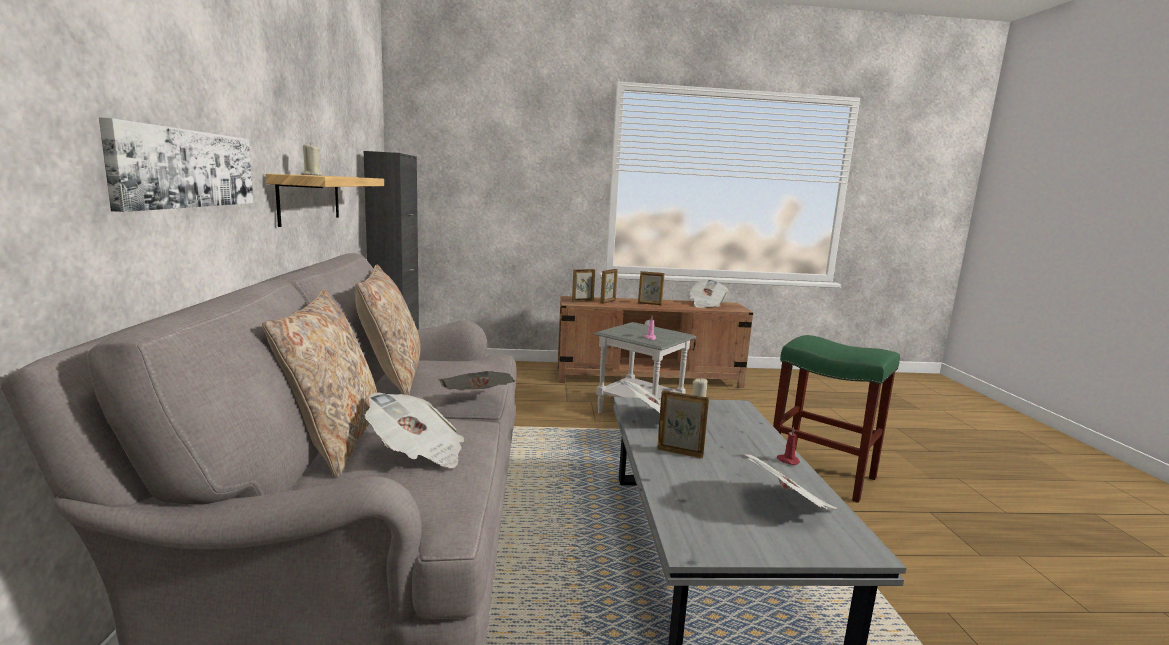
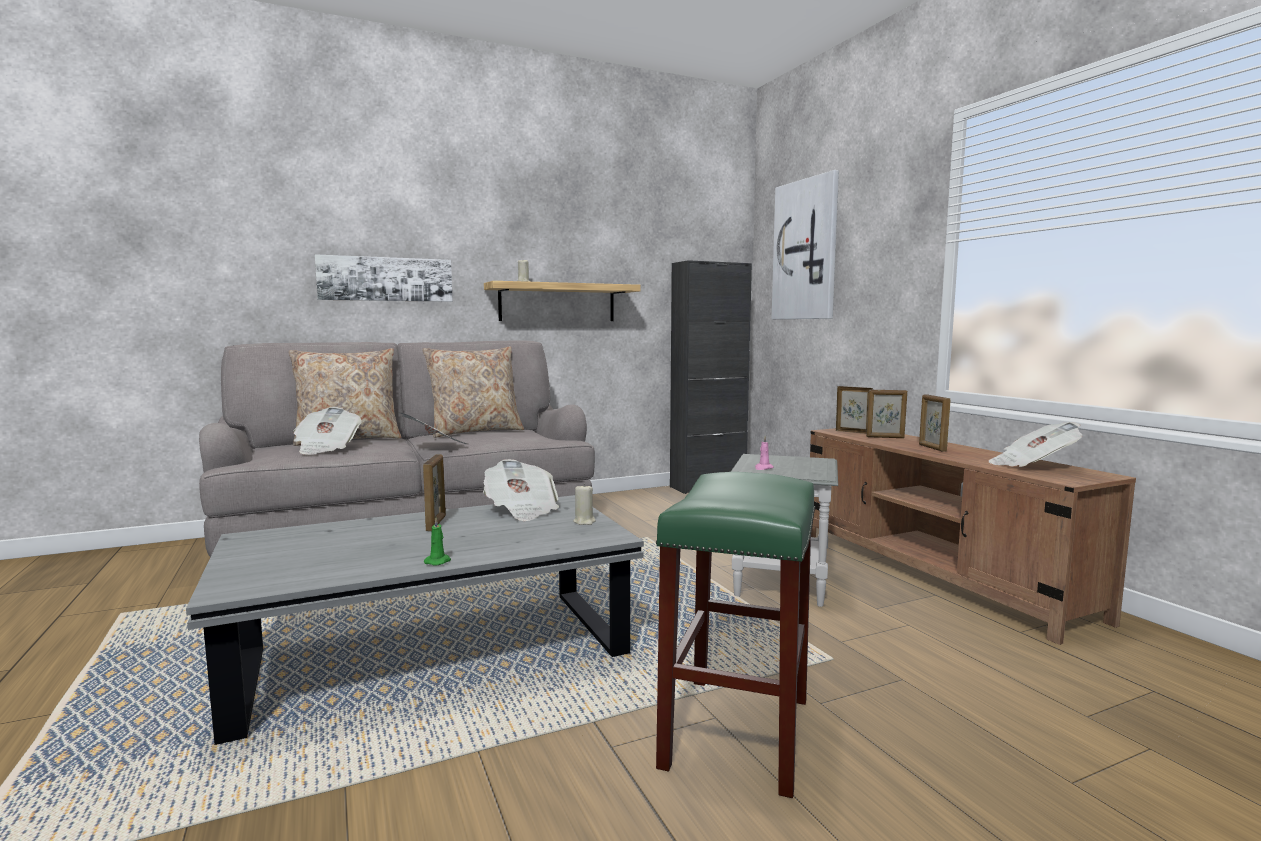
camera: 70 degrees right, 5 degrees down
newspaper [744,454,837,510] -> none
red candle [777,426,800,465] -> green candle [424,517,451,566]
none -> picture [771,170,839,319]

